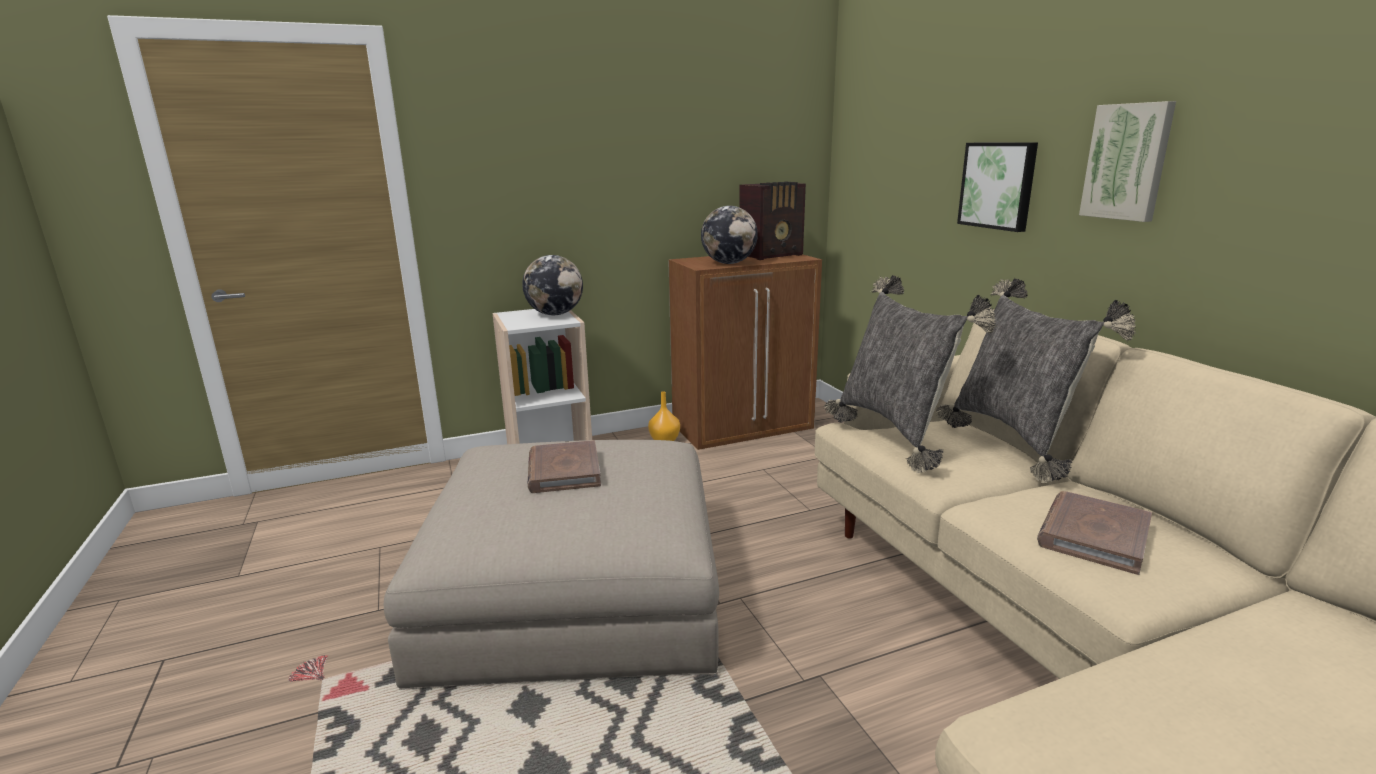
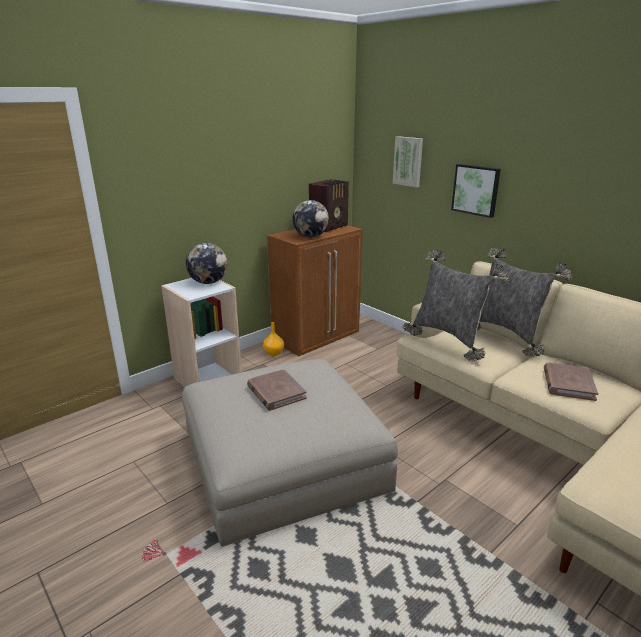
camera: 20 degrees left, 5 degrees up
picture [1079,101,1176,222] -> picture moved to [393,136,423,187]

